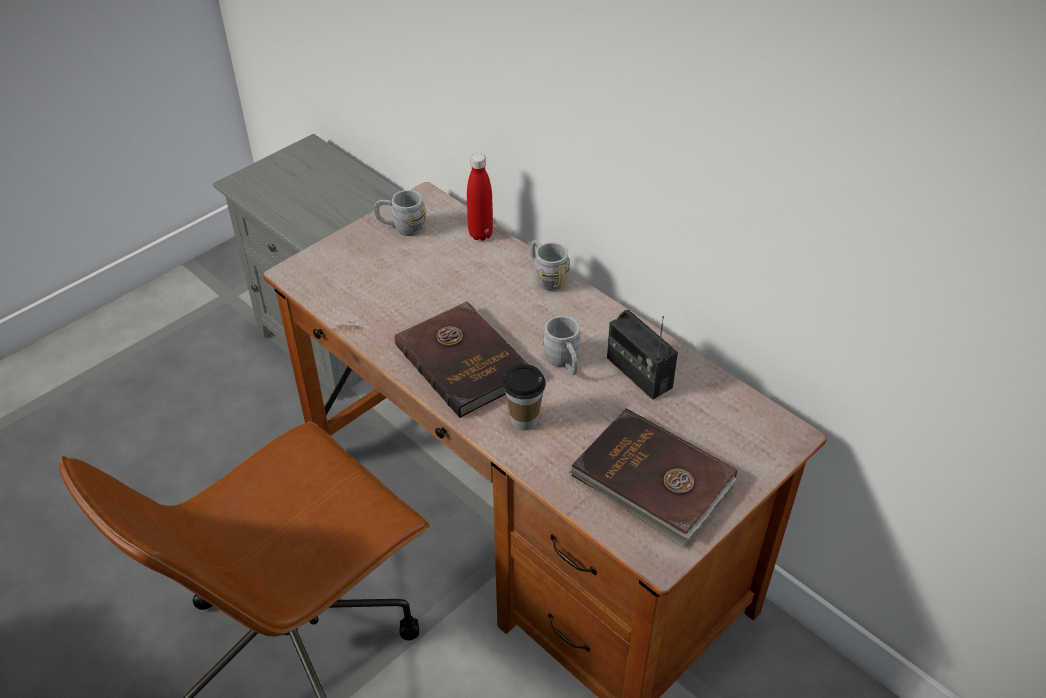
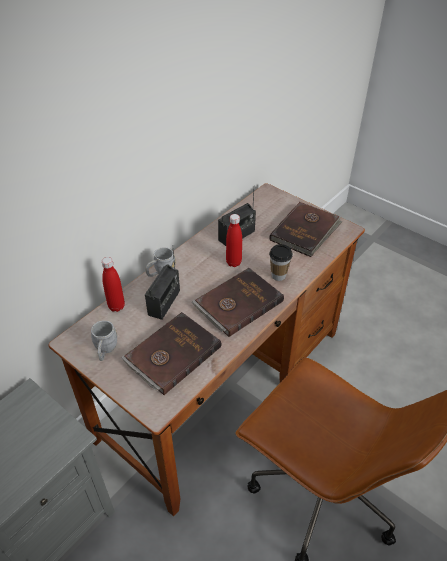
camera: 95 degrees left, 0 degrees up
grey mug [542,316,581,375] -> red bottle [226,214,242,267]
none -> brown book [121,312,221,395]
none -> radio [145,245,180,320]

